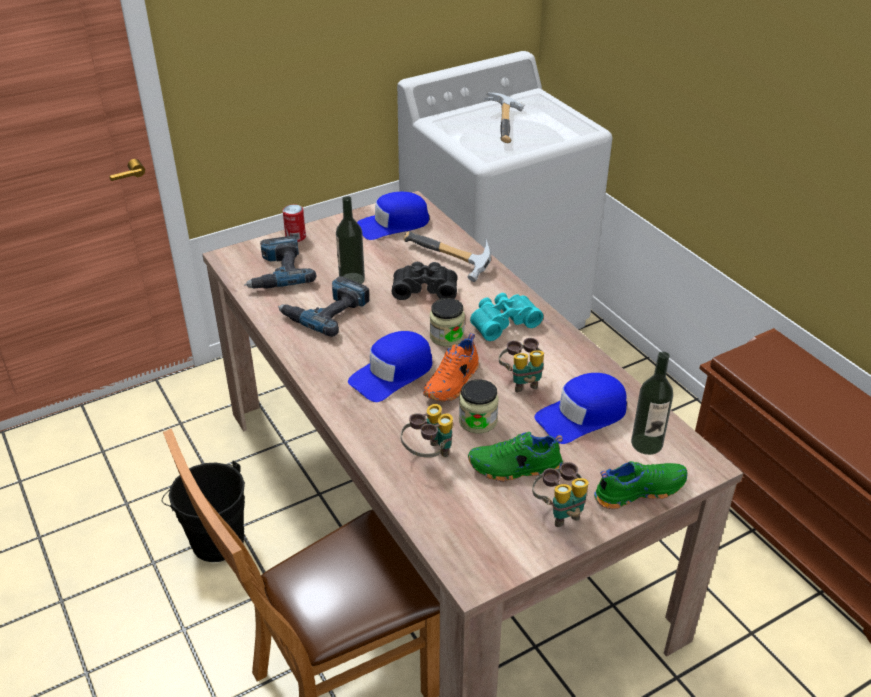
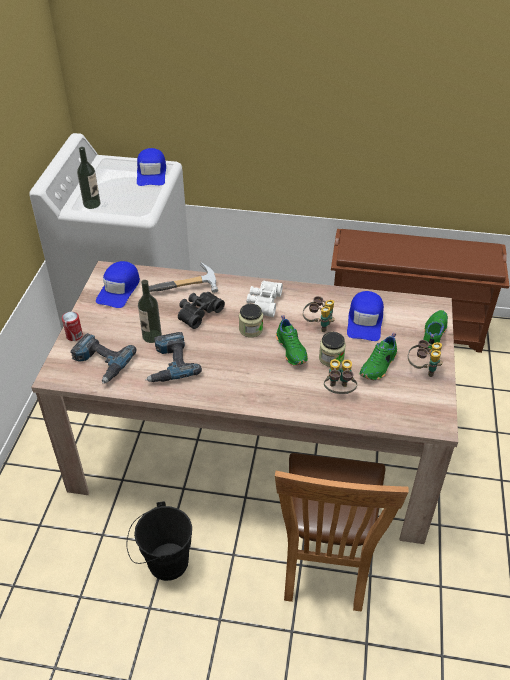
camera: 50 degrees left, 5 degrees up
blue cap [348,331,432,402] -> blue cap moved to [137,148,166,186]
orange shoe [423,333,479,402] -> green shoe [276,315,308,365]
turquoise binoculars [470,293,543,341] -> white binoculars [247,280,283,317]
hammer [484,93,524,143] -> none
bottle [631,352,673,455] -> bottle moved to [77,147,100,209]

